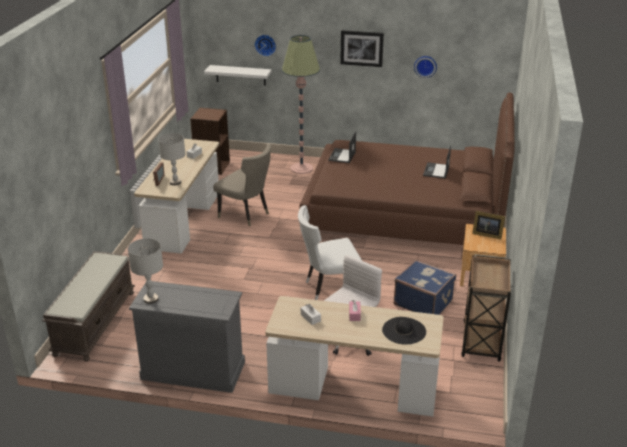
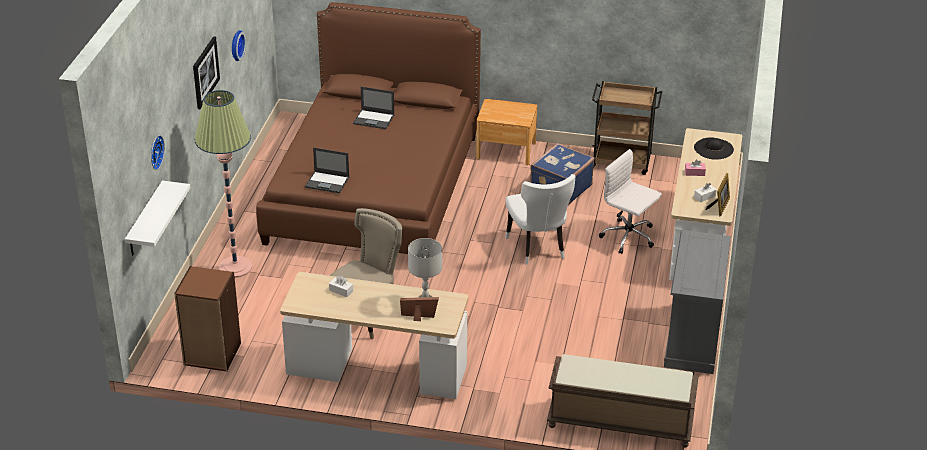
camera: 90 degrees left, 5 degrees up
grey table lamp [128,239,163,304] -> none
picture frame [472,211,505,239] -> picture frame moved to [706,173,730,217]

